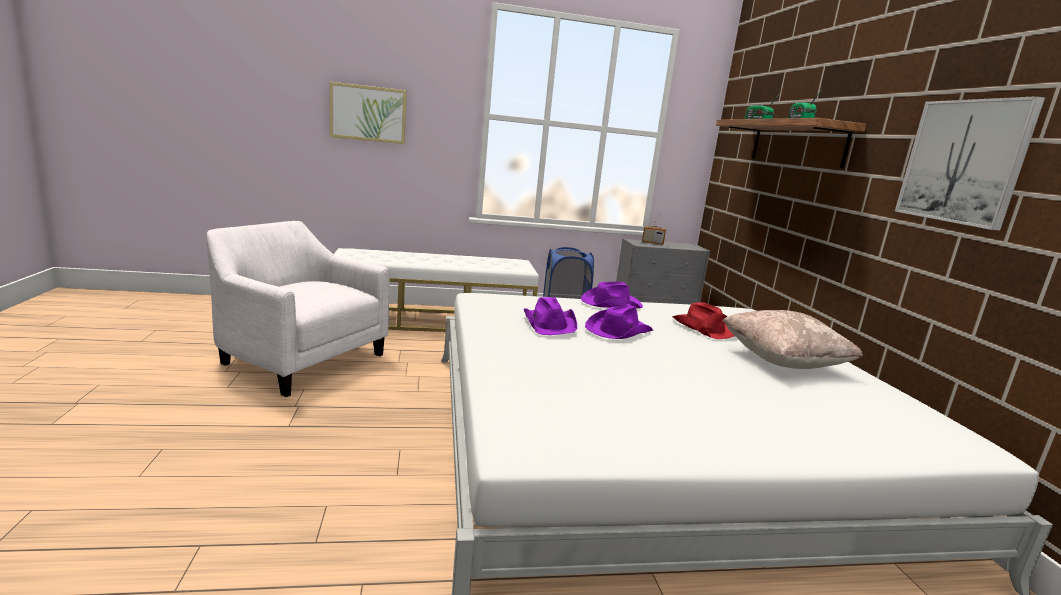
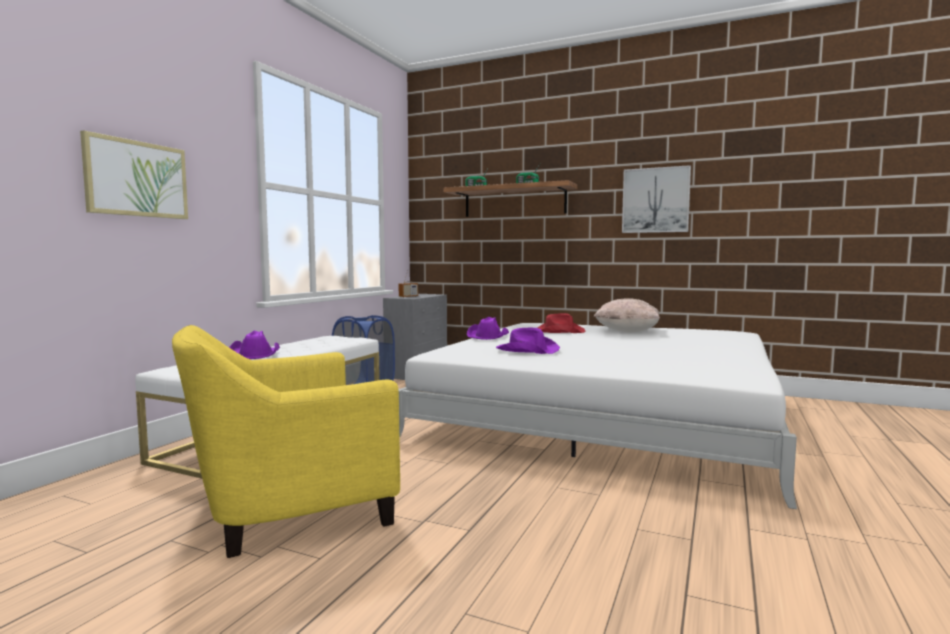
camera: 55 degrees left, 10 degrees down
white armchair [206,221,390,397] -> yellow armchair [172,325,400,558]
purple hat [585,304,653,339] -> purple hat moved to [229,330,280,359]

